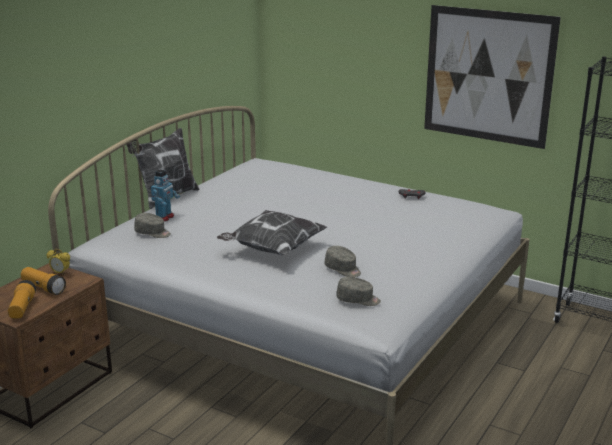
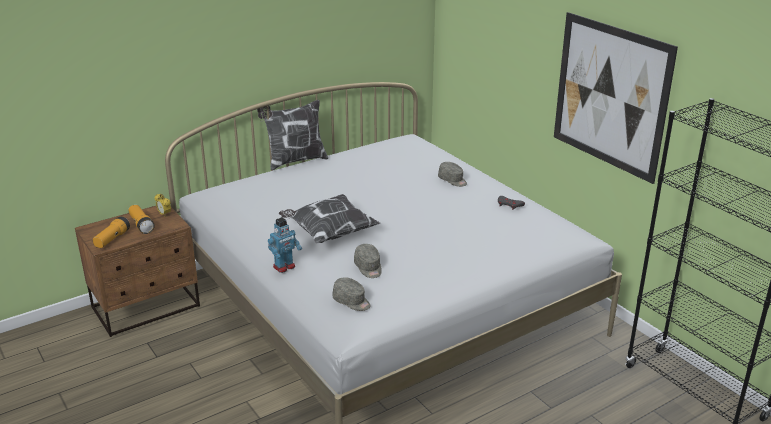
camera: 25 degrees right, 5 degrees up
grey cap [134,213,171,238] -> grey cap moved to [438,162,467,187]
toy robot [151,170,180,222] -> toy robot moved to [268,217,302,273]

